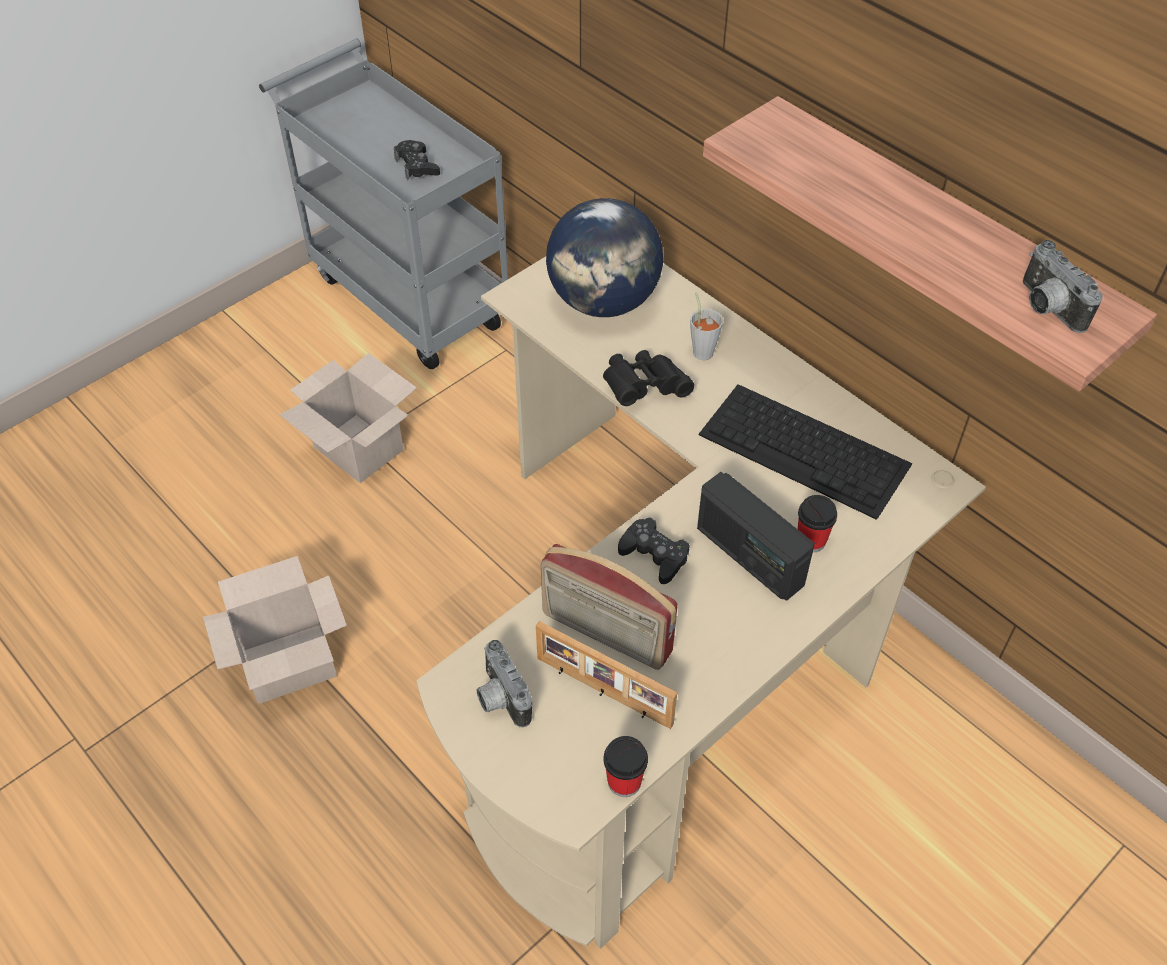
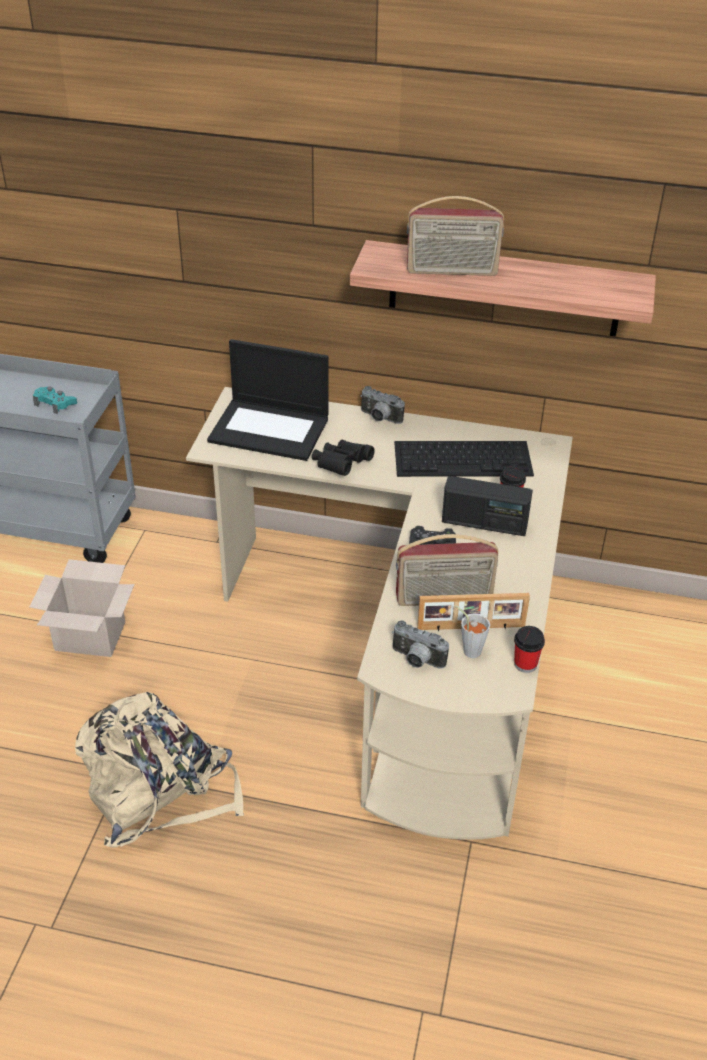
camera: 35 degrees left, 10 degrees down
cardboard box [203,556,347,704] -> beige backpack [75,692,244,848]
black game controller [394,140,440,180] -> turquoise game controller [33,387,77,414]
globe [546,198,663,317] -> laptop [207,339,328,461]
grey cup [690,292,723,360] -> grey cup moved to [455,605,490,658]
camera [1023,240,1103,333] -> camera moved to [360,386,405,424]
none -> radio [407,196,504,276]

